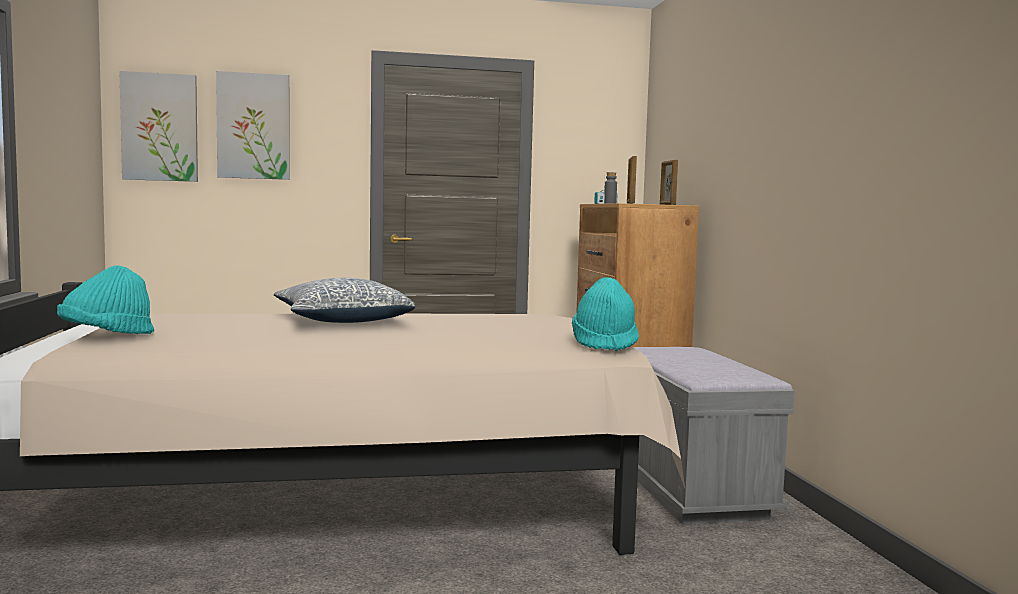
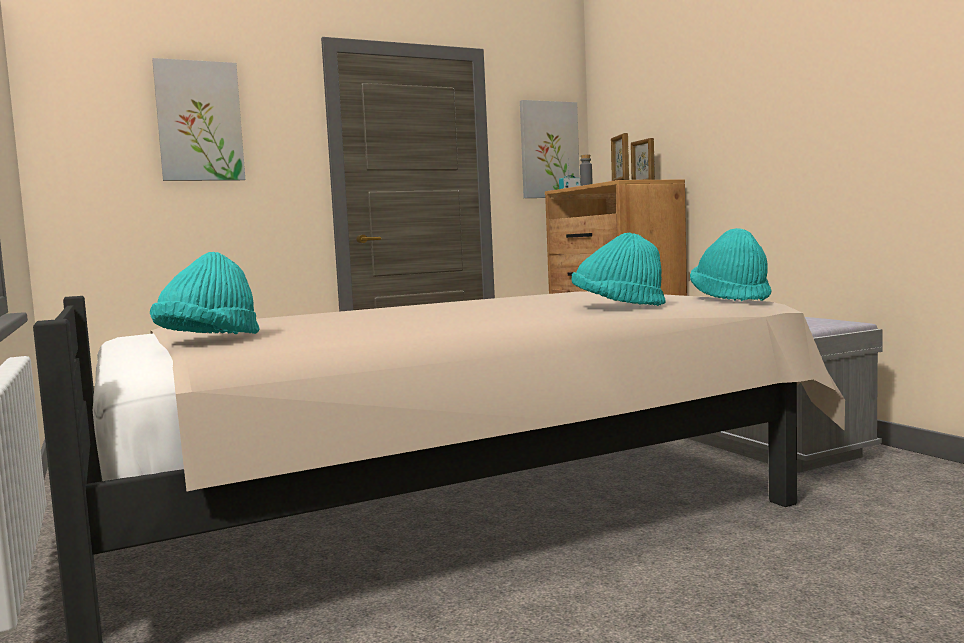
camera: 15 degrees left, 0 degrees up
picture [119,71,198,182] -> picture moved to [520,100,580,198]
pillow [274,278,415,323] -> none
none -> turquoise hat [571,233,666,306]

